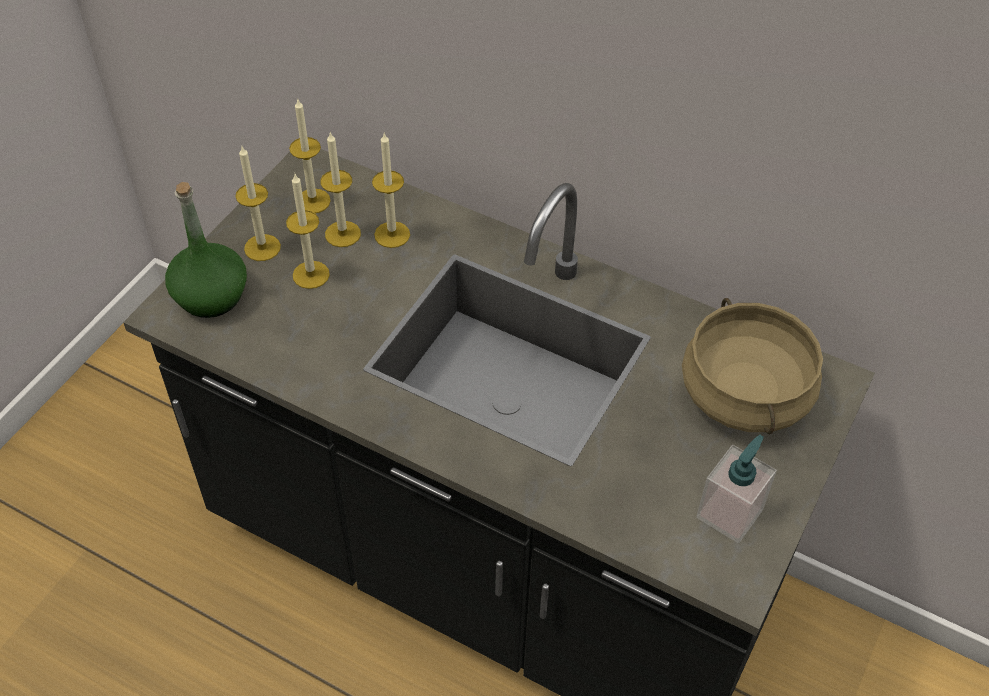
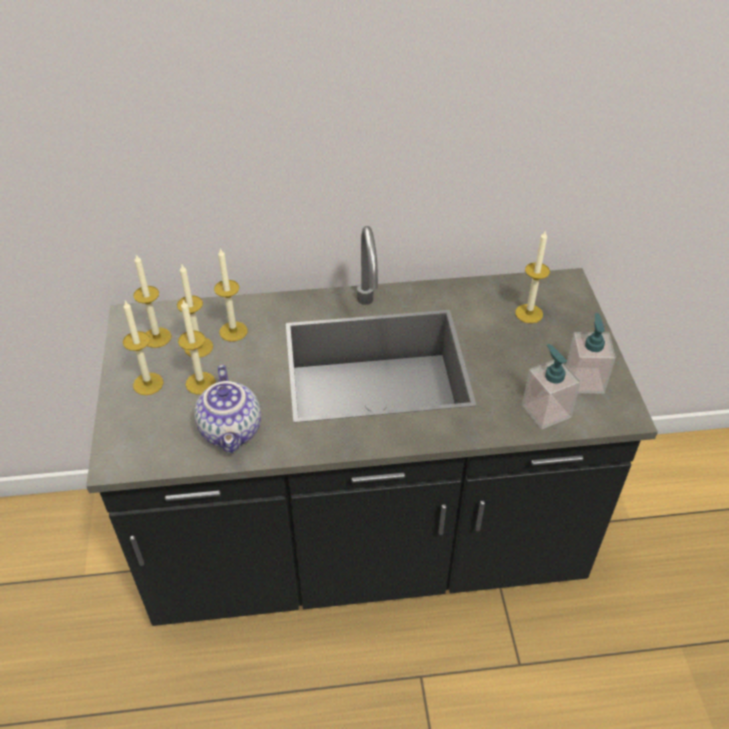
camera: 35 degrees left, 5 degrees down
green bottle [165,182,247,318] -> none
beige cooking pot [682,298,823,434] -> candle [515,231,550,323]
none -> teapot [194,365,261,453]
none -> soap dispenser [522,344,581,429]

